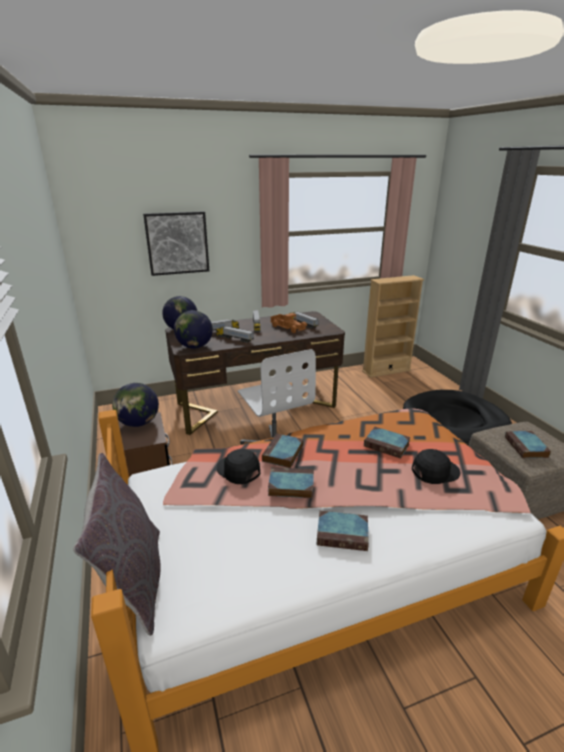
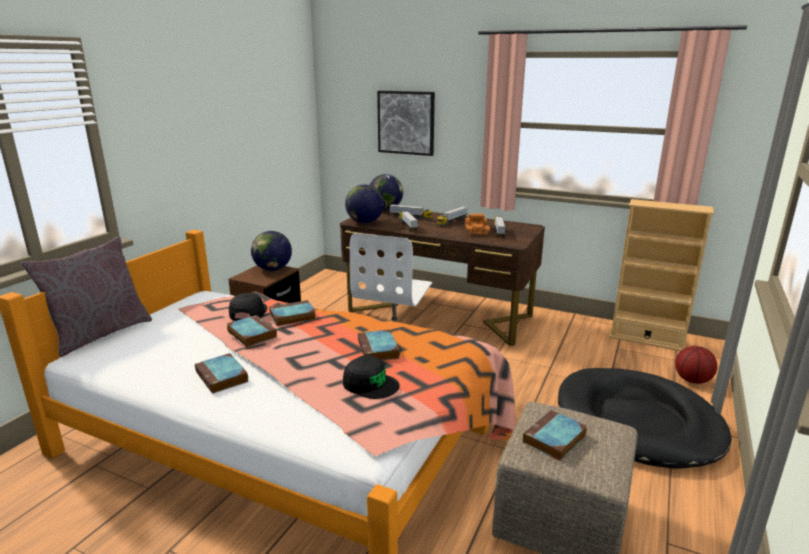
camera: 45 degrees right, 5 degrees down
none -> basketball [675,346,717,384]

